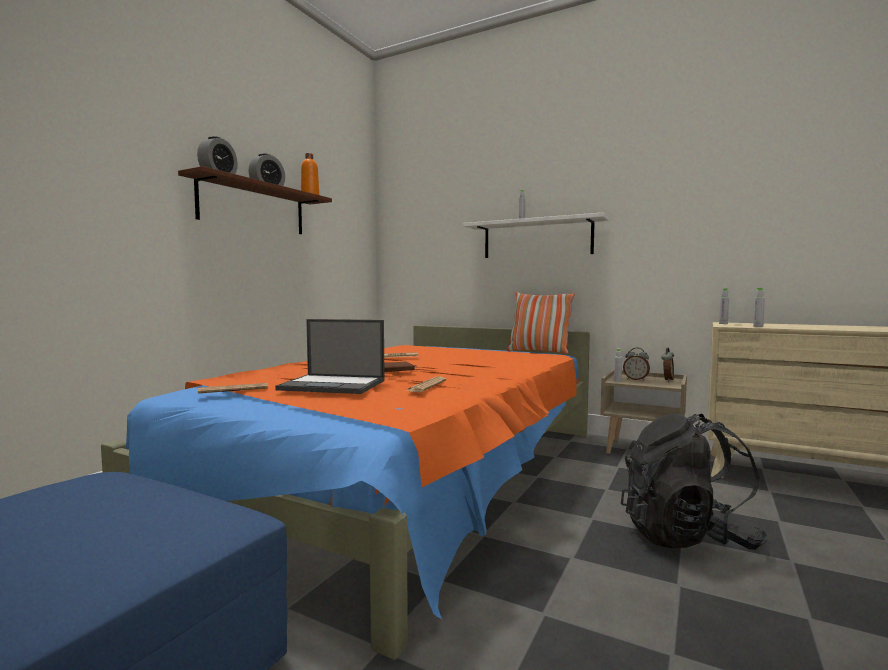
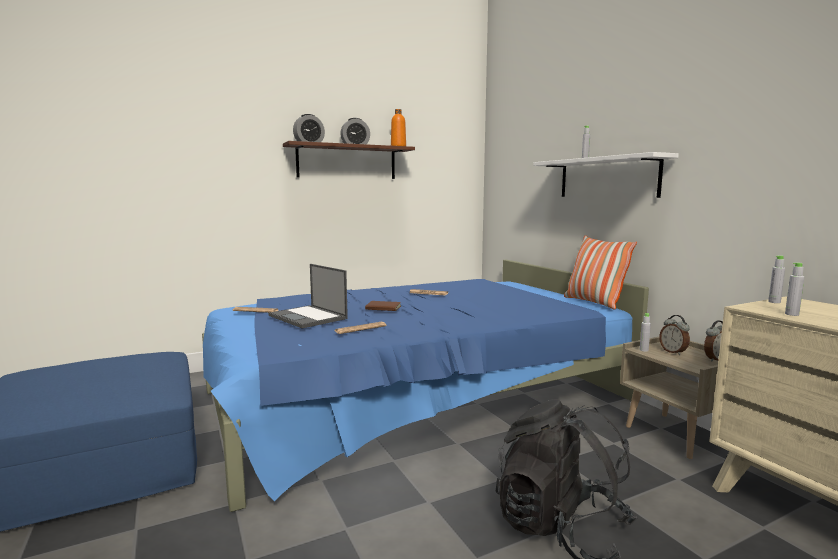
camera: 35 degrees right, 5 degrees up
orange bed [101,325,590,660] -> blue bed [202,260,649,512]

